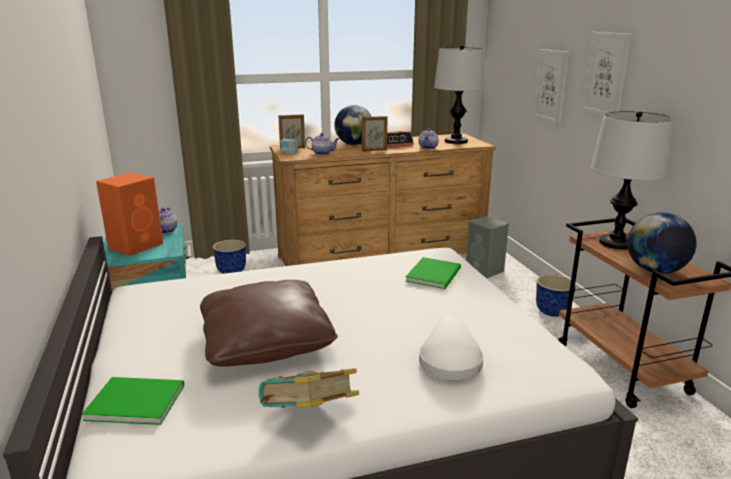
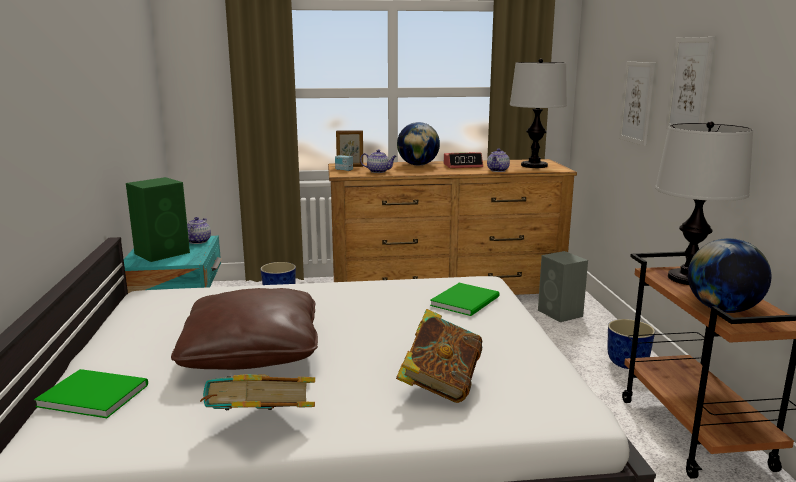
camera: 10 degrees right, 5 degrees down
orange speaker [96,172,163,256] -> green speaker [126,177,190,262]
picture frame [362,116,387,151] -> none
white hat [419,314,483,380] -> book [396,309,482,403]

